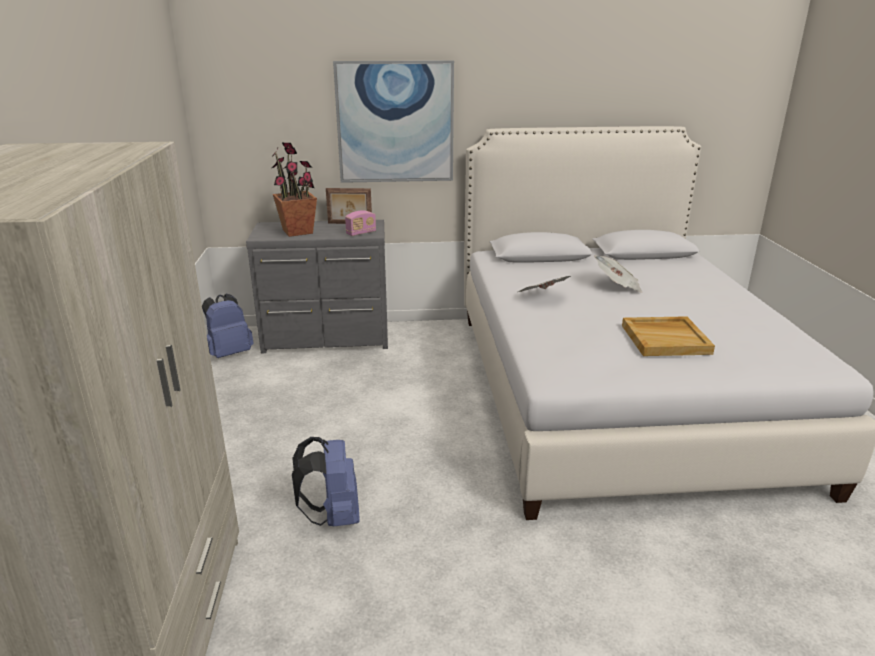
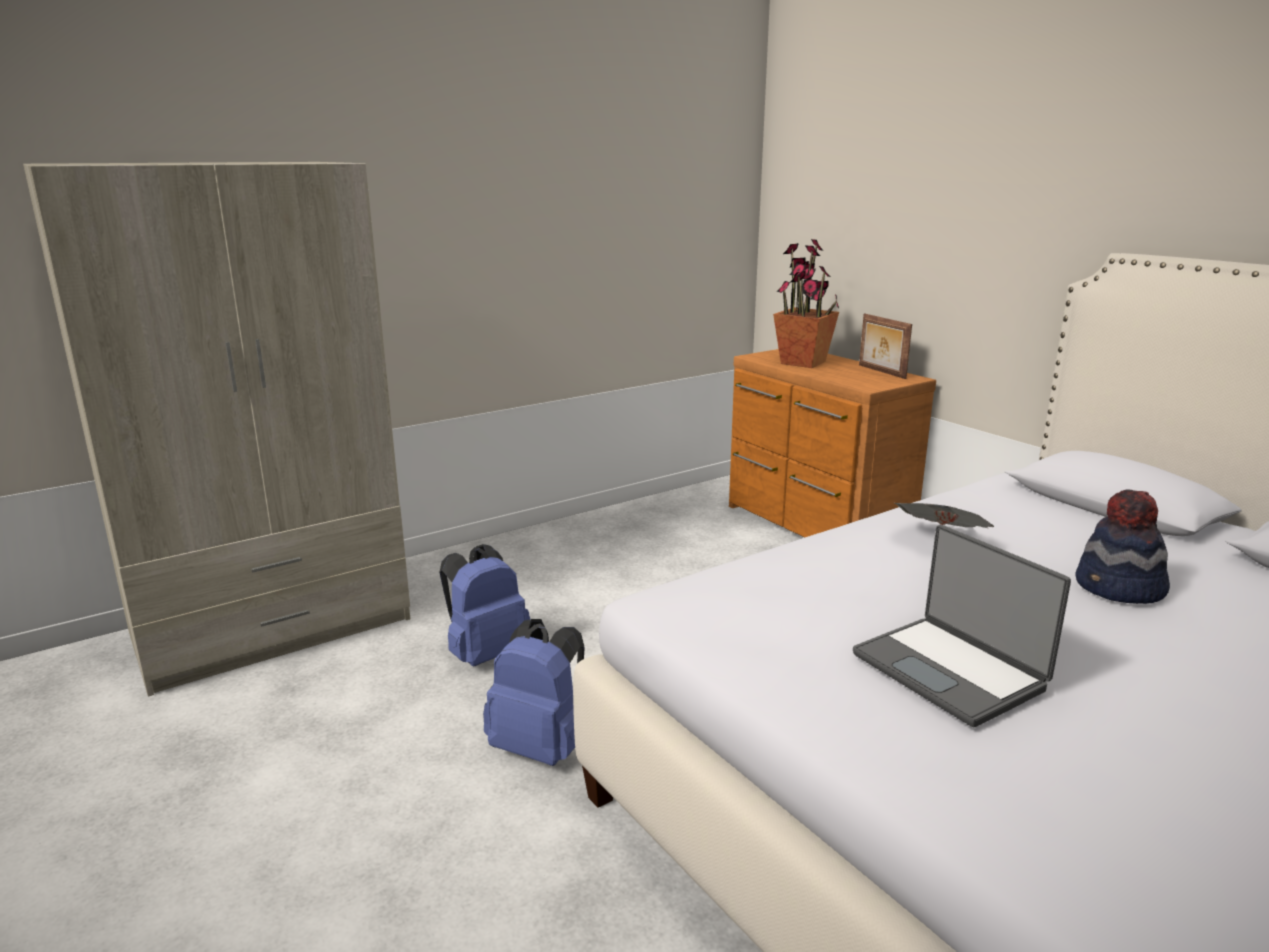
camera: 60 degrees right, 5 degrees down
blue backpack [202,294,254,358] -> blue backpack moved to [483,619,585,766]
grey dresser [246,220,388,353] -> brown dresser [729,349,936,537]
picture [333,60,454,183] -> none
radio [345,210,376,236] -> none
newspaper [594,255,643,293] -> hat [1075,490,1170,604]
beige tray [622,316,715,356] -> laptop [853,525,1071,727]

